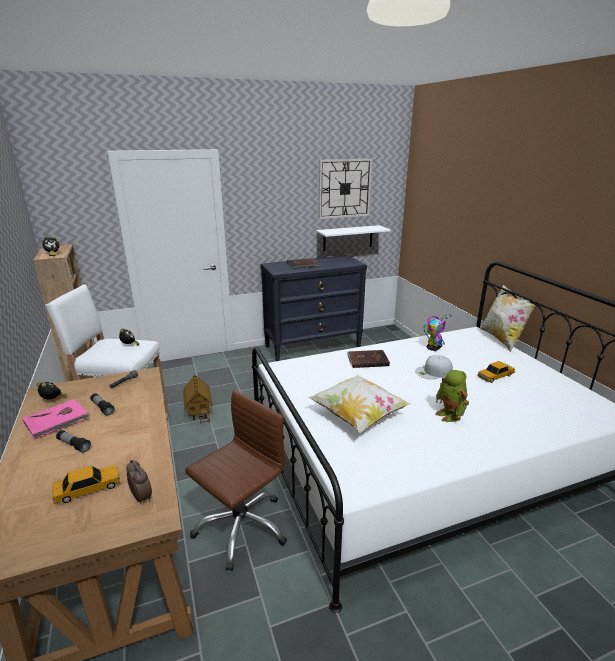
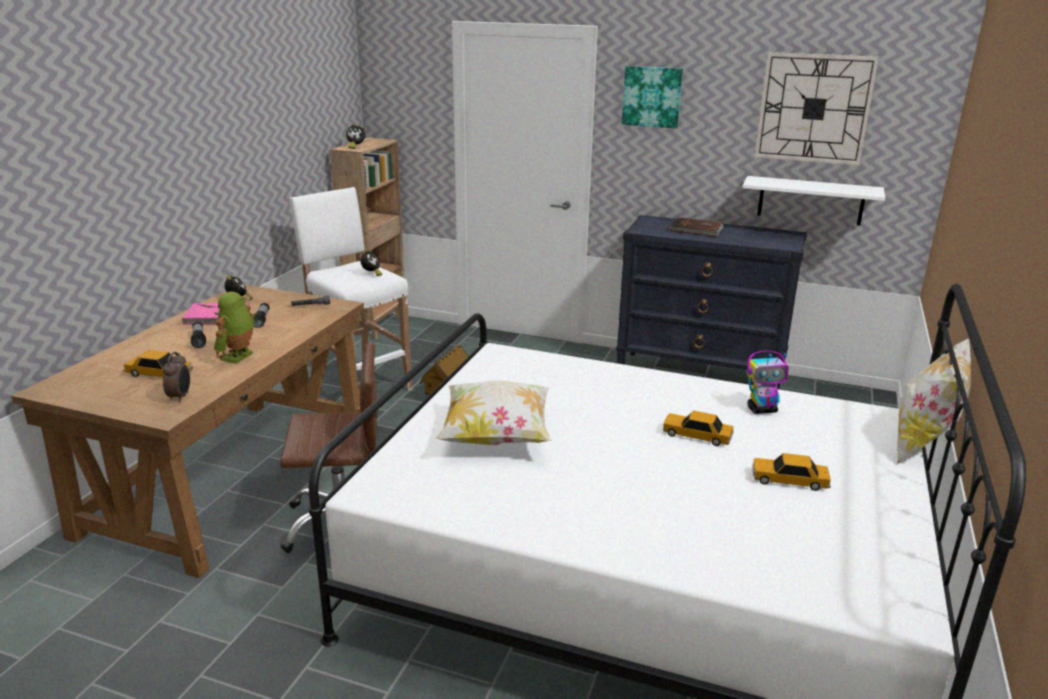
camera: 40 degrees right, 0 degrees up
brown book [347,350,390,368] -> none
white cap [415,355,453,379] -> toy car [663,411,734,446]
toy robot [435,370,469,422] -> toy robot moved to [214,292,255,364]
none -> picture [622,66,683,128]

